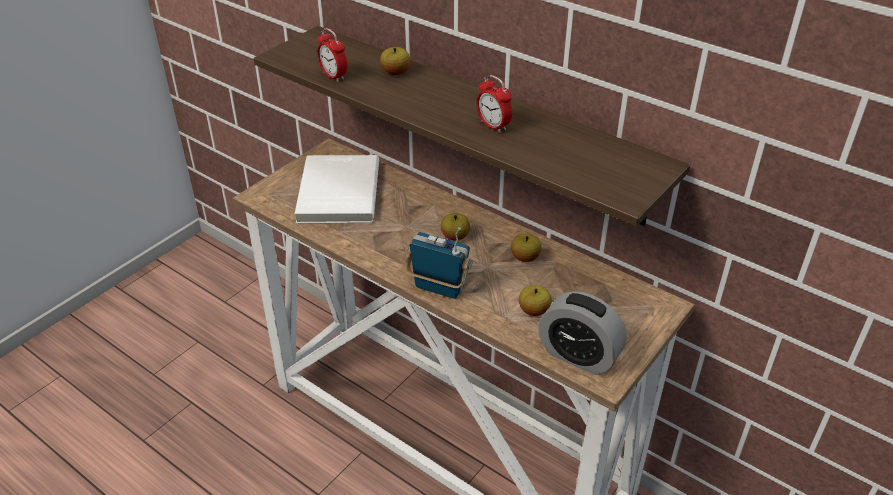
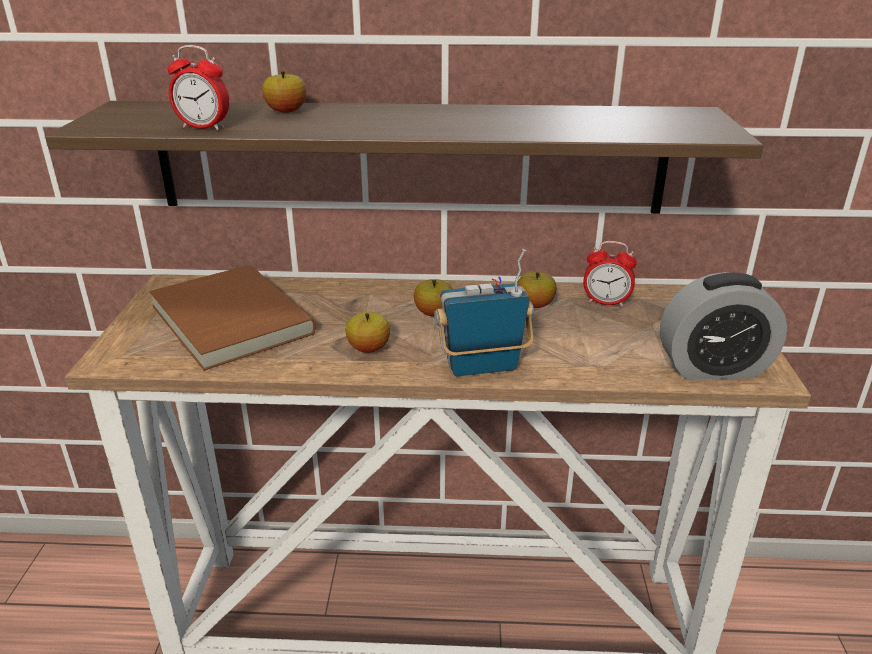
camera: 35 degrees left, 10 degrees down
white book [295,155,379,223] -> brown book [149,265,316,371]
alarm clock [477,75,513,133] -> alarm clock moved to [583,241,637,307]
apple [519,285,551,316] -> apple moved to [346,312,390,353]

